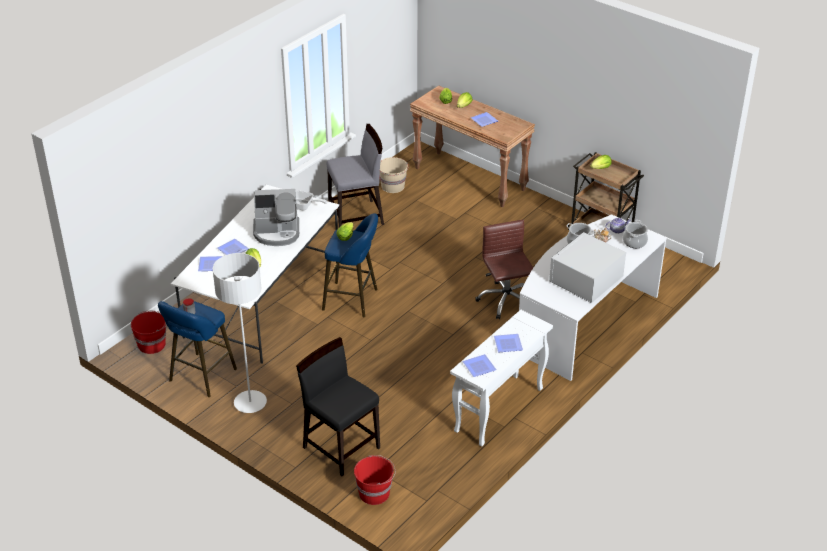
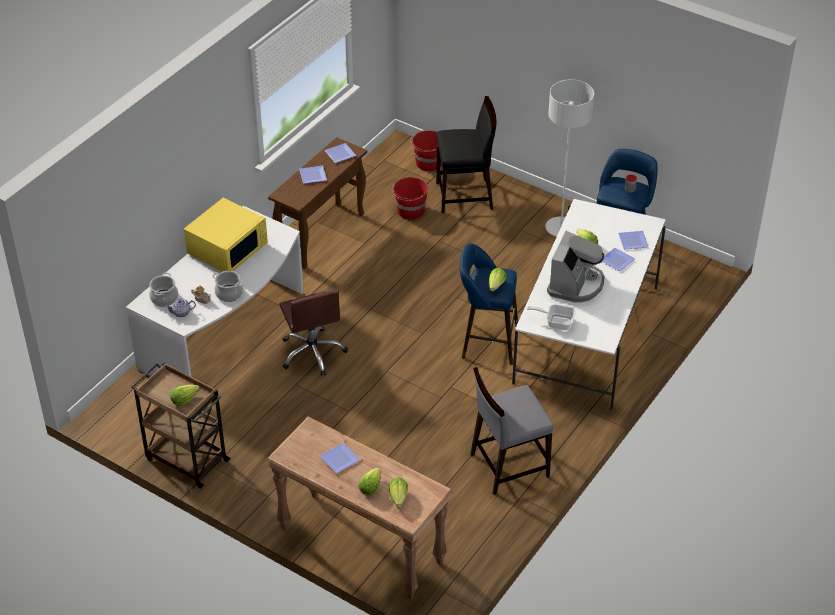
camera: 175 degrees right, 5 degrees up
red bucket [131,311,166,354] -> red bucket moved to [392,177,428,220]
coffee machine [253,189,299,246] -> coffee machine turned 120 degrees clockwise [547,231,605,302]
black chair [296,337,380,476] -> black chair turned 45 degrees counterclockwise [436,96,496,213]
beige bucket [380,157,409,193] -> none
white console table [450,310,553,446] -> brown console table [268,137,367,269]
white microwave [549,232,626,303] -> yellow microwave [184,197,268,272]

